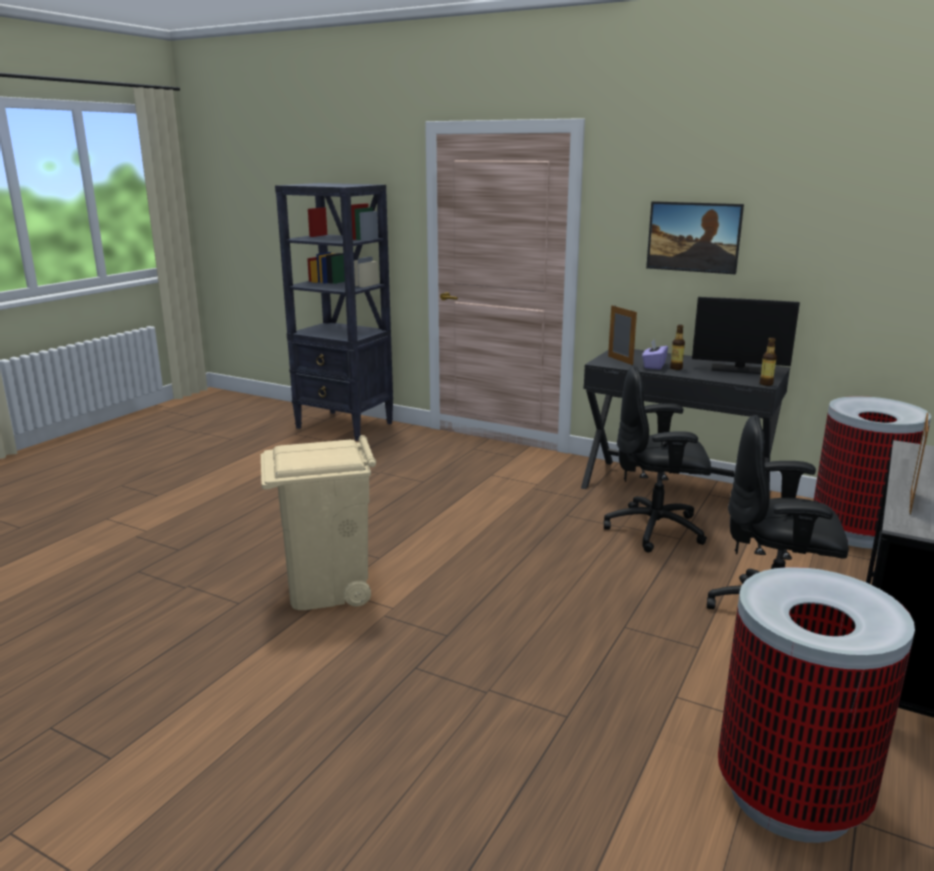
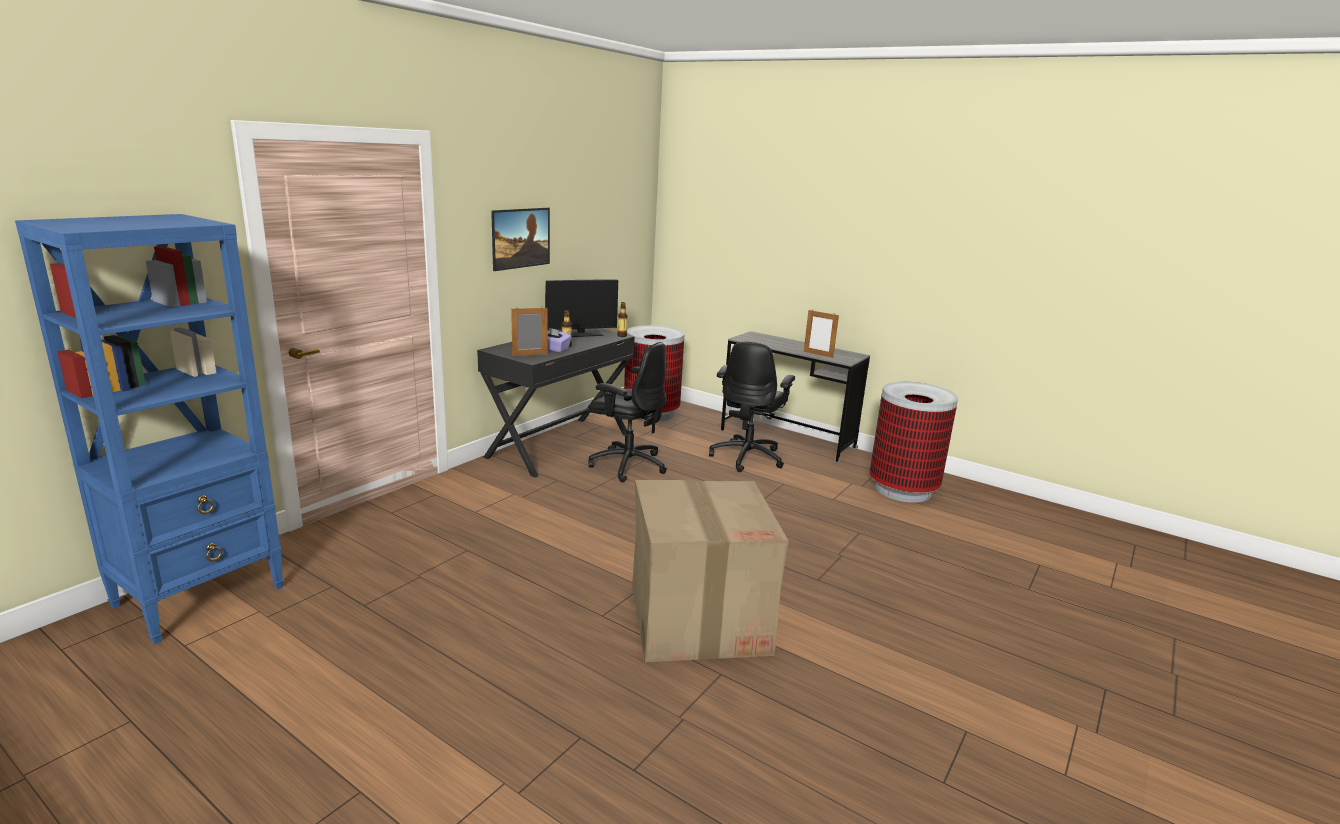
camera: 85 degrees left, 0 degrees up
beige trash can [261,435,376,610] -> cardboard box [632,480,789,662]
black bookcase [275,183,393,441] -> blue bookcase [15,214,284,644]
black office chair [604,365,711,553] -> black office chair turned 75 degrees counterclockwise [588,342,667,482]
monitor [692,297,800,374] -> monitor turned 45 degrees clockwise [545,280,618,337]

